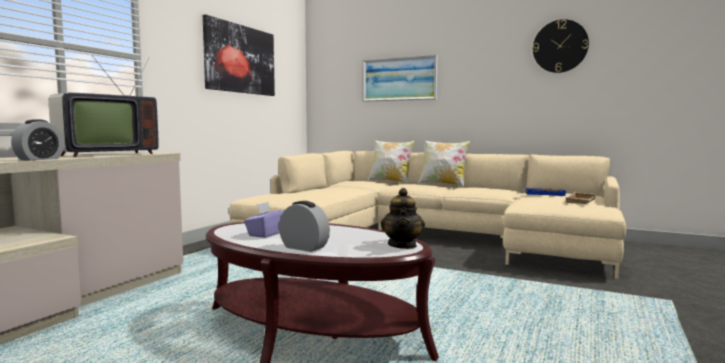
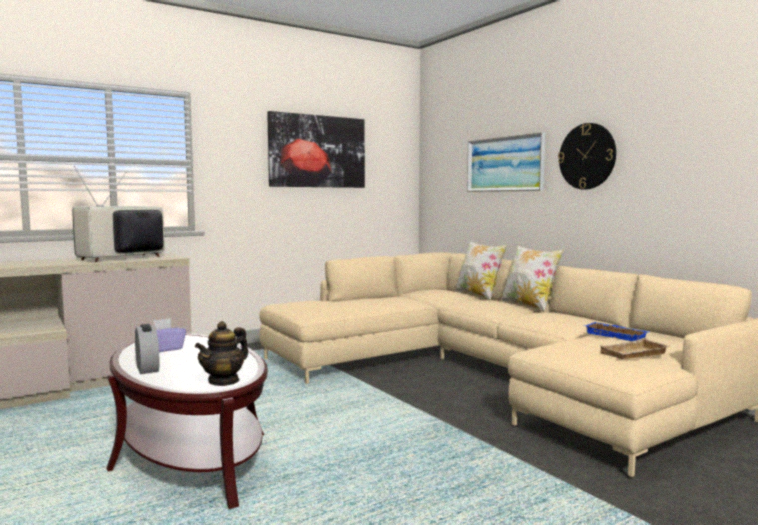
camera: 30 degrees right, 0 degrees up
alarm clock [11,119,64,161] -> none
television [49,55,159,157] -> television turned 150 degrees clockwise [72,166,165,262]
wall clock [533,19,589,73] -> wall clock moved to [558,123,616,190]

